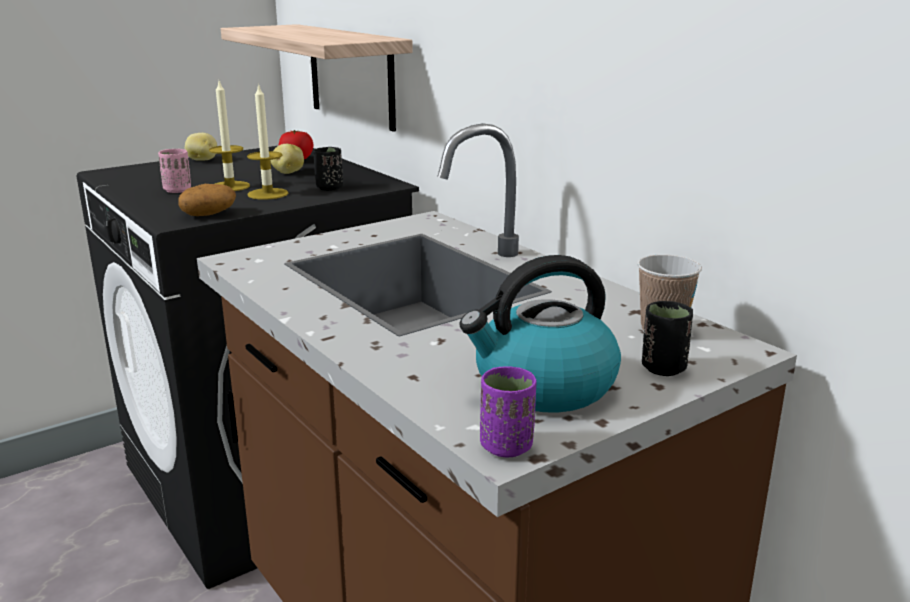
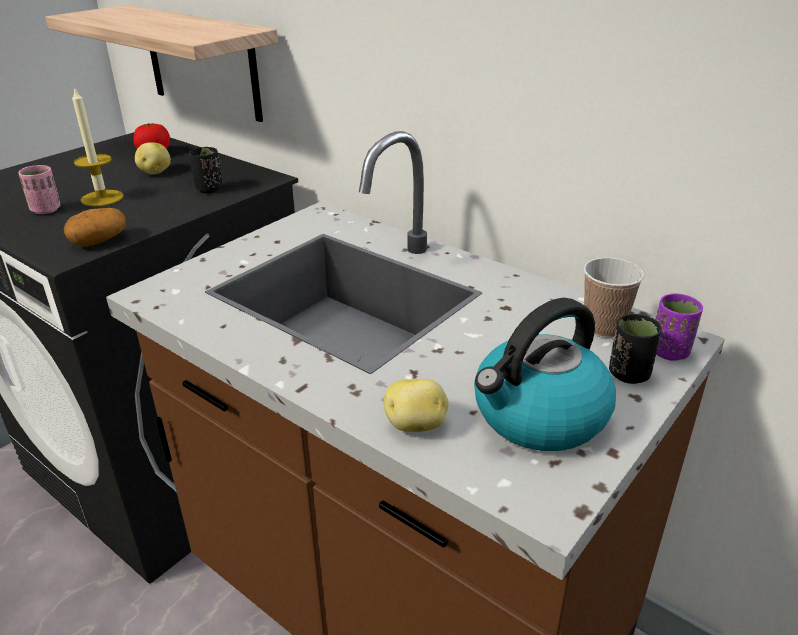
camera: 15 degrees left, 10 degrees up
potato [185,133,217,161] -> potato moved to [384,379,449,432]
candle [247,83,289,200] -> none
purple cup [480,366,537,457] -> purple cup moved to [655,294,703,361]

